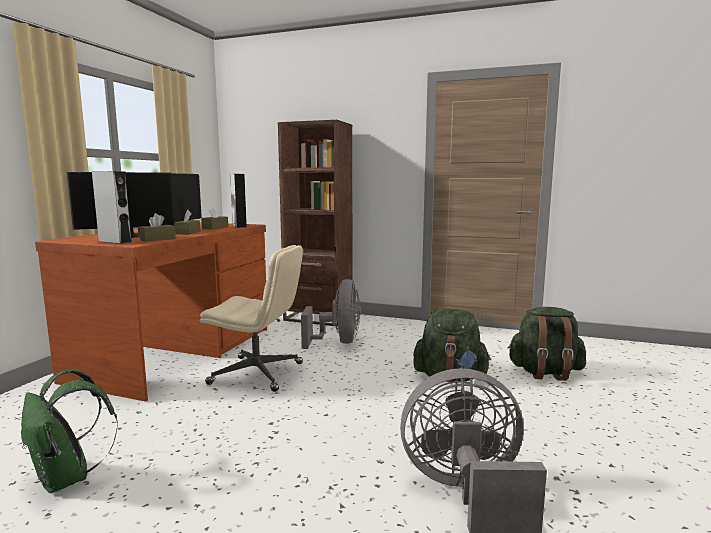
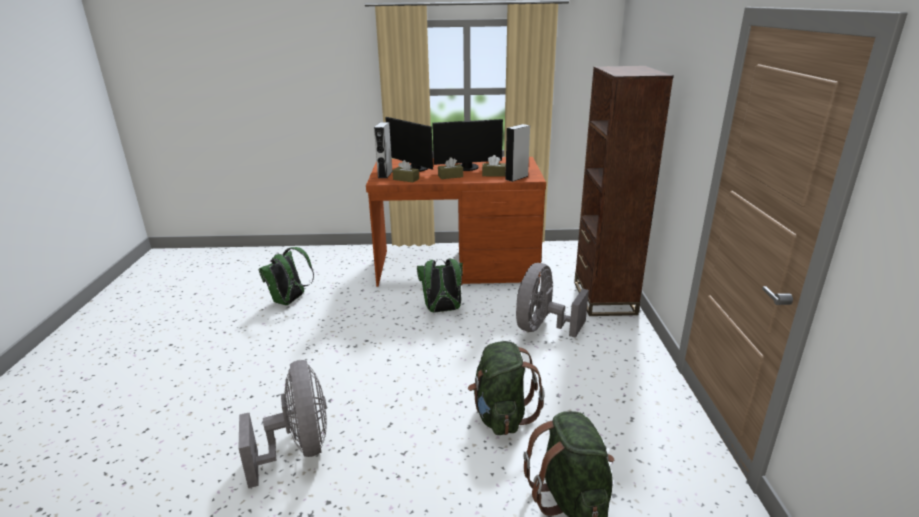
camera: 70 degrees right, 15 degrees up
beige office chair [200,245,303,392] -> green backpack [417,259,463,313]
grey fan [301,279,361,349] -> grey fan turned 135 degrees clockwise [516,263,589,338]

